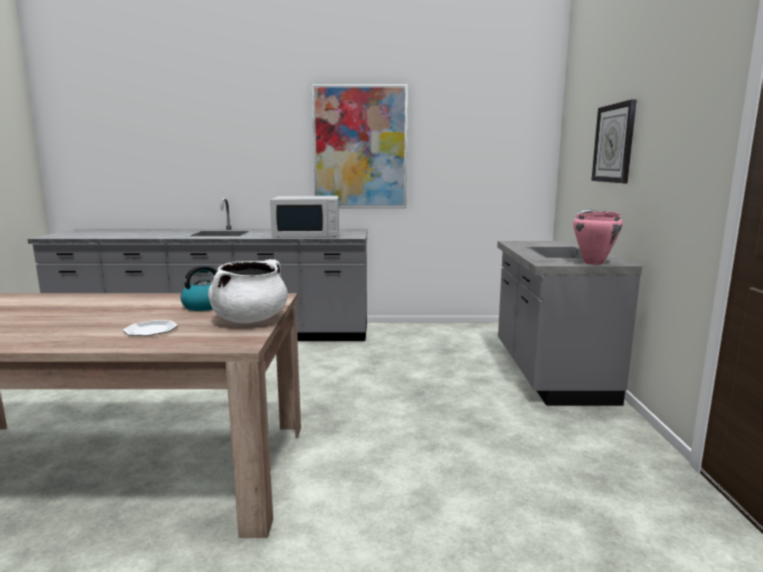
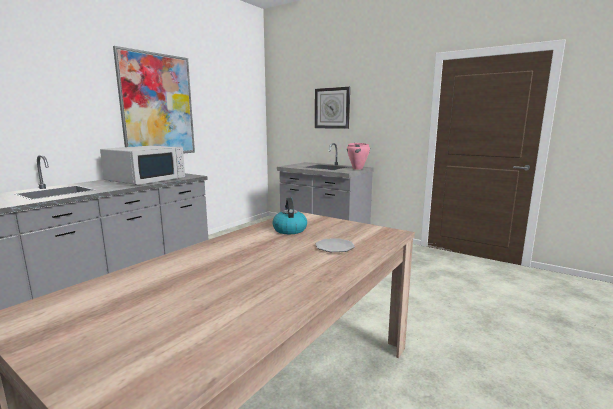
camera: 55 degrees left, 0 degrees up
white cooking pot [208,259,288,323] -> none

